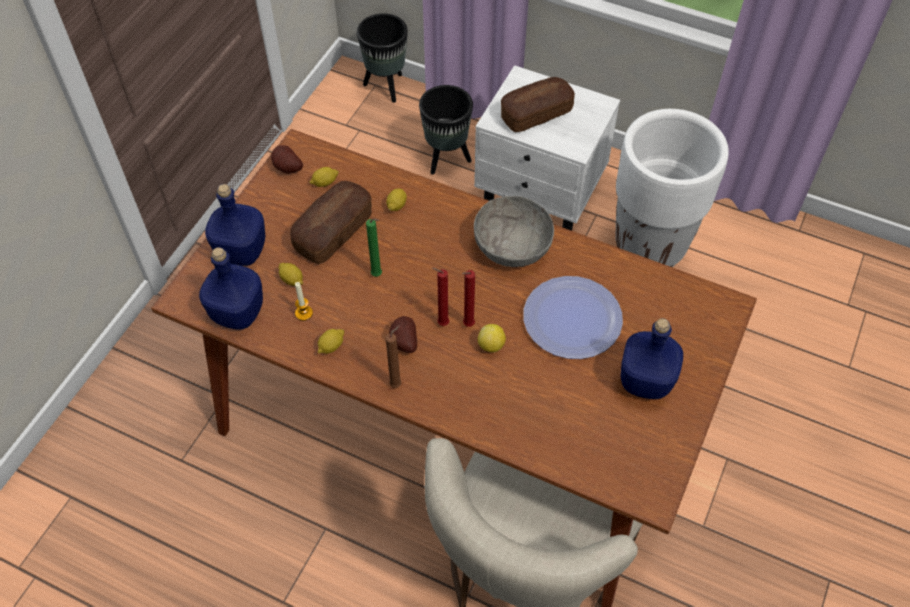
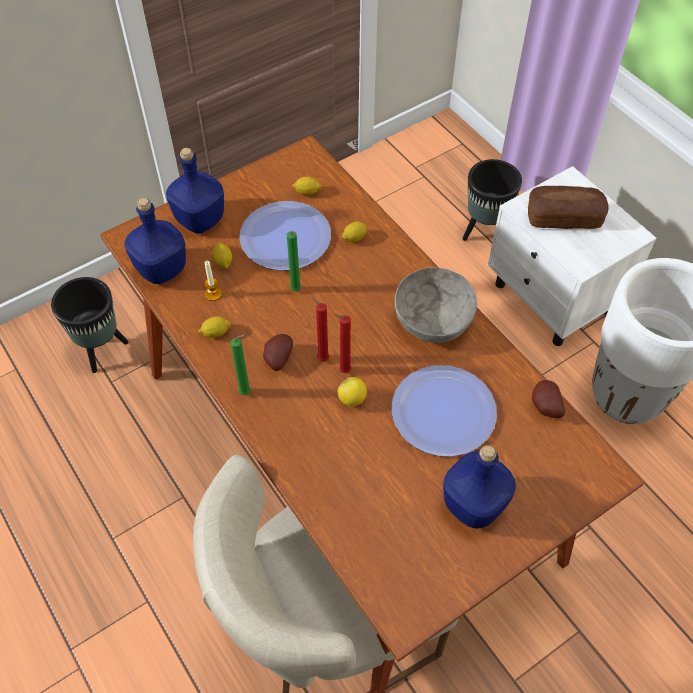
camera: 30 degrees right, 0 degrees up
potato [271,145,303,174] -> potato moved to [532,380,565,418]
bread [290,181,372,264] -> plate [239,201,331,271]
black planter [357,13,408,103] -> black planter moved to [51,277,128,373]
brown candle [386,326,402,388] -> green candle [230,334,251,395]

